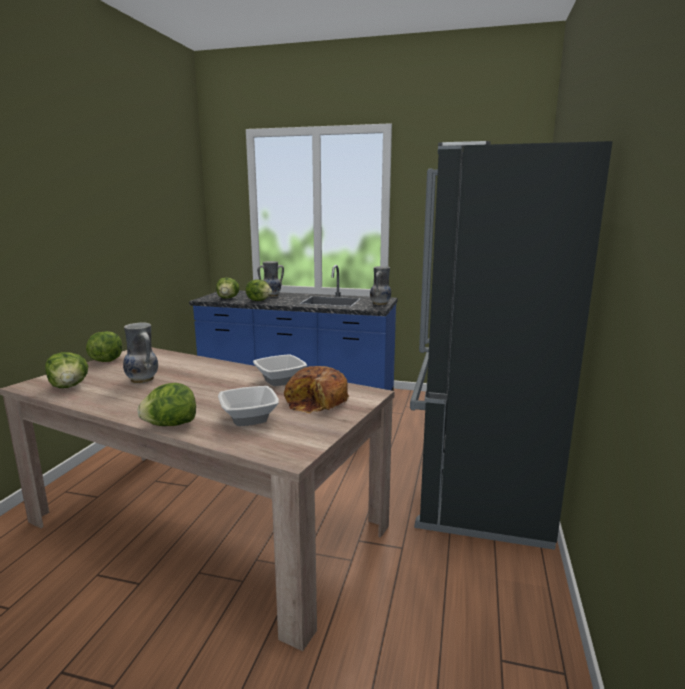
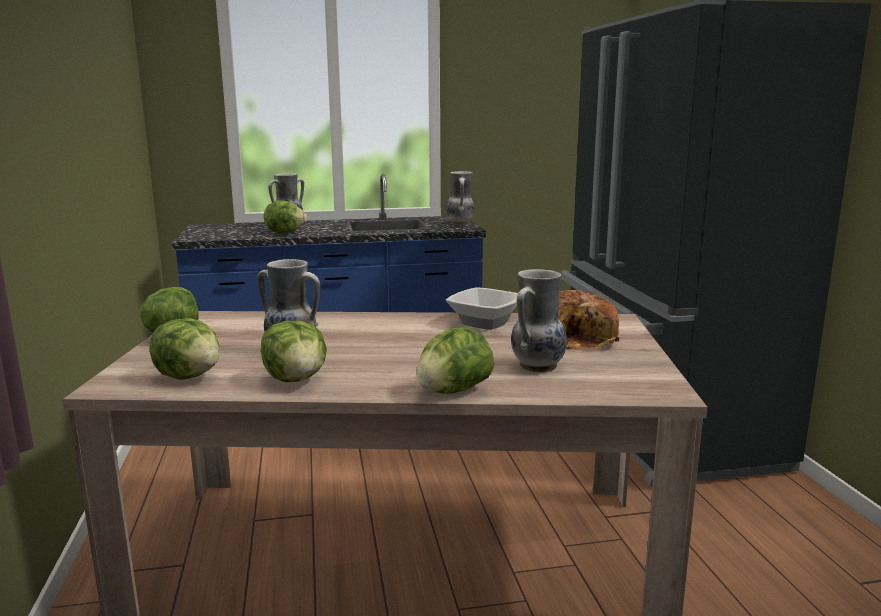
camera: 25 degrees left, 0 degrees up
lettuce [216,277,239,299] -> lettuce moved to [261,321,327,382]
bowl [218,386,279,426] -> vase [511,269,567,372]

